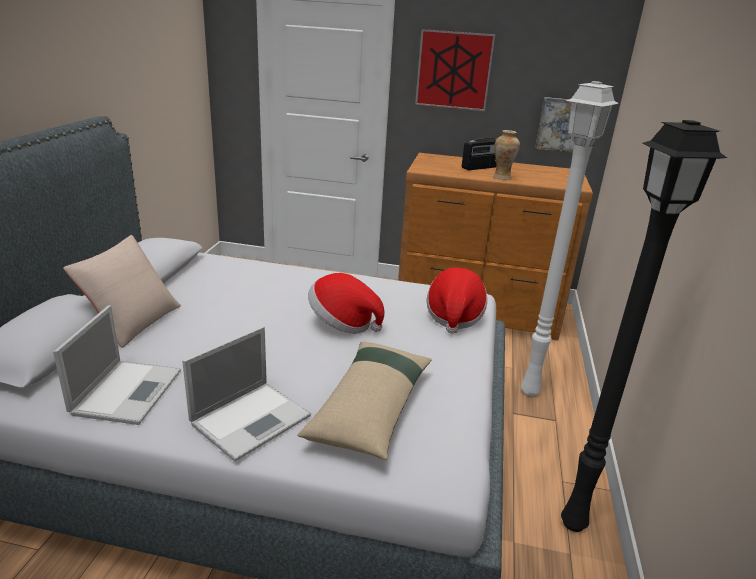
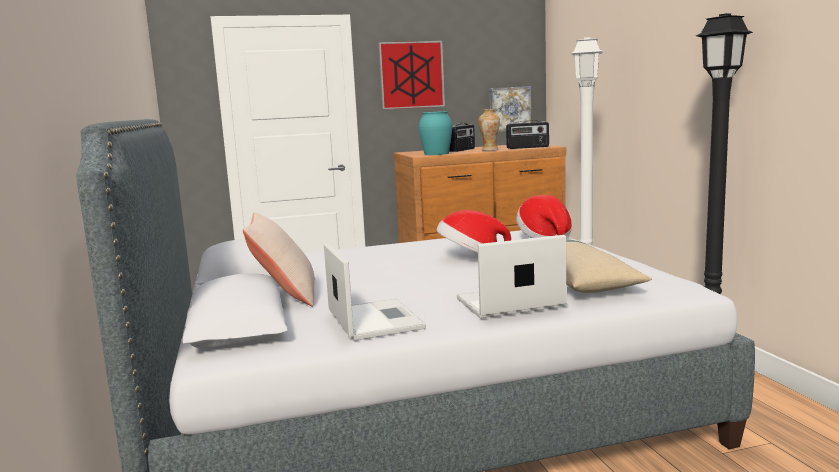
camera: 25 degrees left, 15 degrees down
laptop [182,326,311,462] -> laptop turned 120 degrees counterclockwise [457,235,566,318]
none -> turquoise vase [419,111,452,155]
none -> radio [506,120,549,149]

